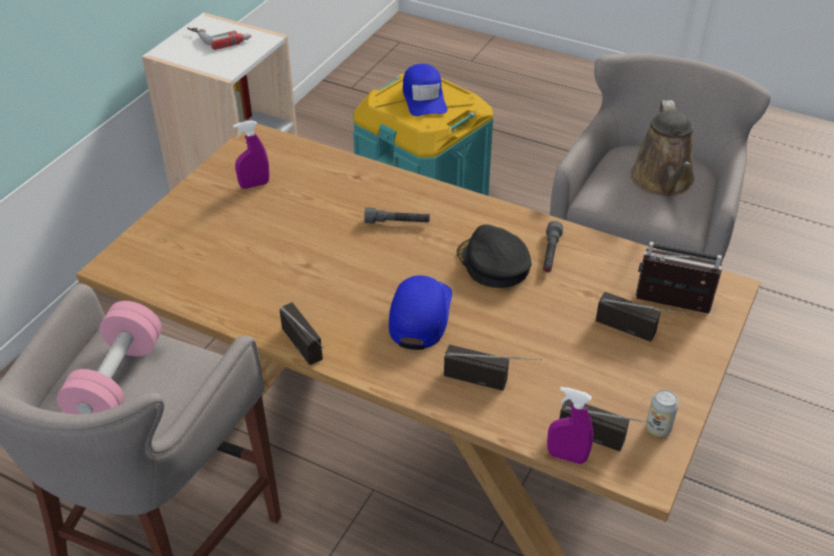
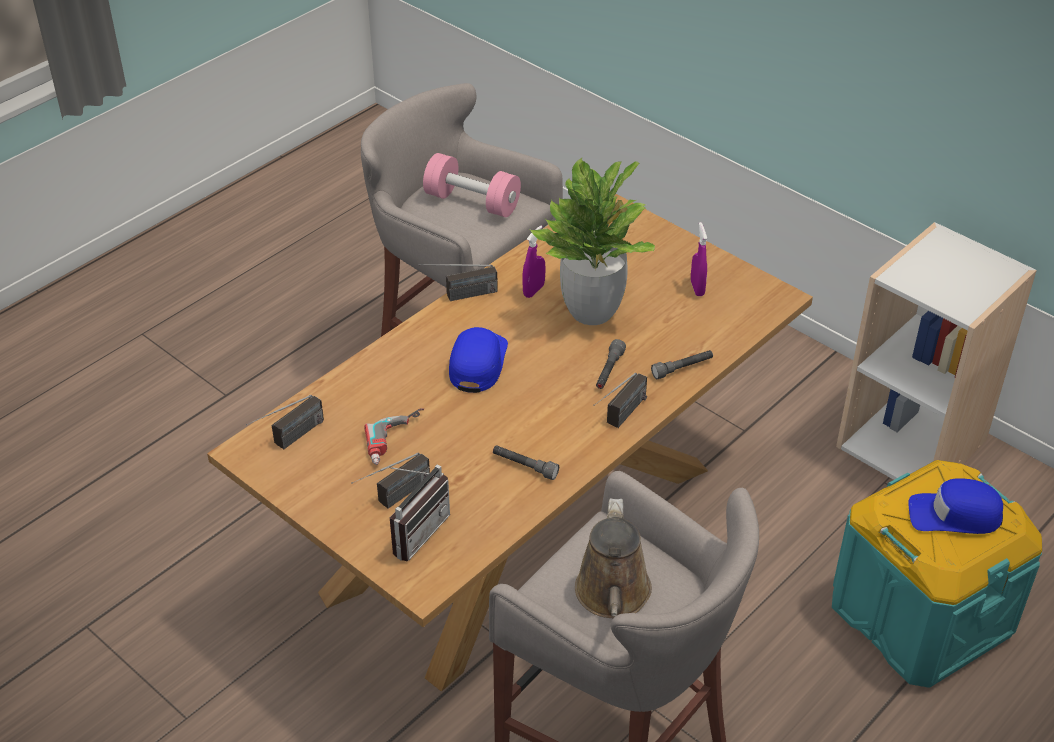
camera: 105 degrees right, 0 degrees up
power drill [187,27,252,50] -> power drill moved to [364,408,424,465]
blue cap [389,275,452,350] -> blue cap turned 105 degrees counterclockwise [449,327,508,393]
radio [444,344,542,391] -> radio moved to [593,373,647,428]
black cap [457,224,531,288] -> none
purple spray bottle [547,387,593,464] -> purple spray bottle moved to [522,226,545,298]
brown watering can [631,100,694,196] -> brown watering can turned 105 degrees counterclockwise [575,498,652,618]
can [646,390,679,437] -> none
none -> potted plant [530,158,655,325]
none -> grey flashlight [651,350,713,379]

